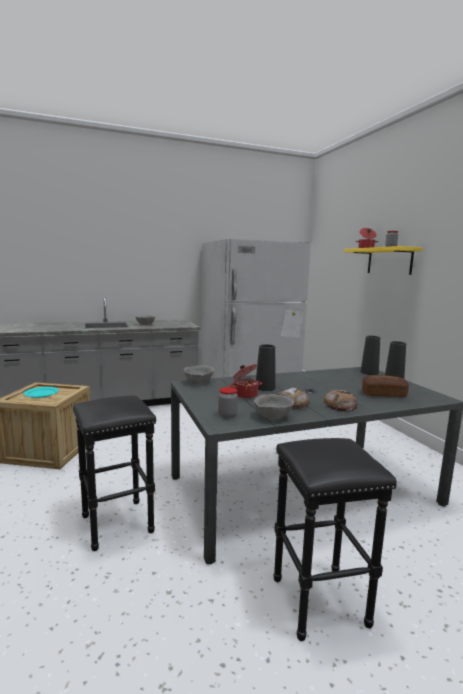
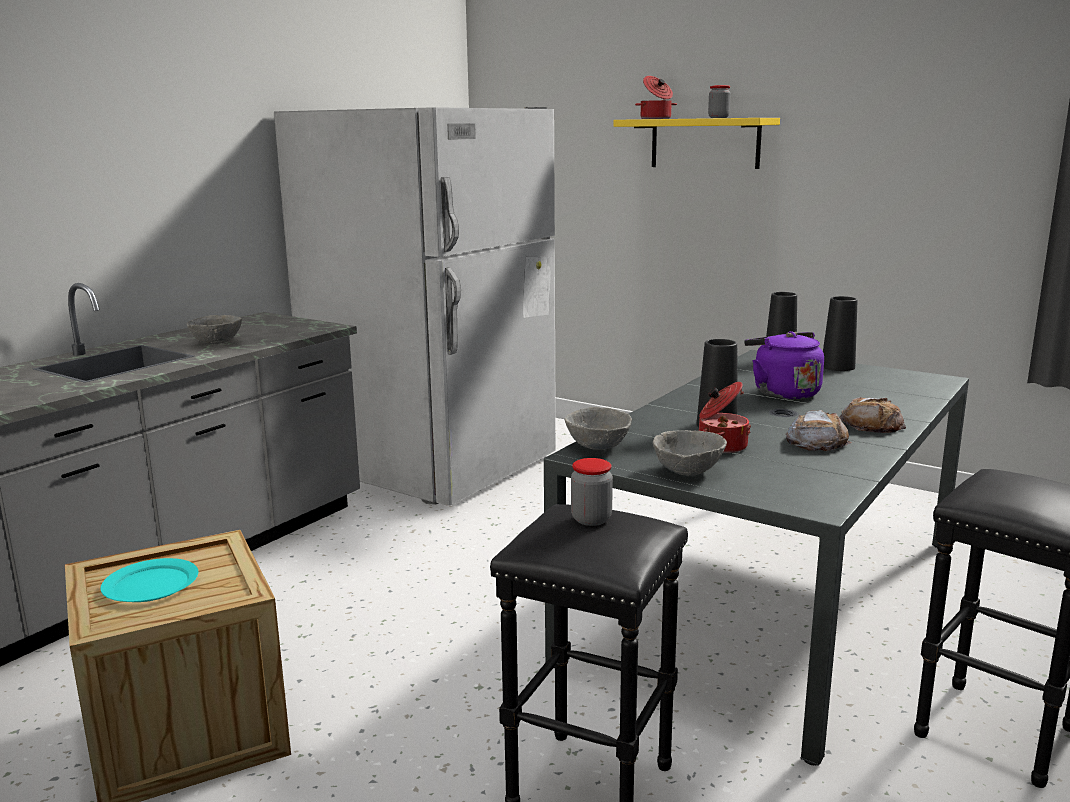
camera: 35 degrees left, 5 degrees up
jar [218,387,238,418] -> jar moved to [571,458,613,526]
grey bowl [254,394,294,419] -> grey bowl moved to [653,430,727,476]
bread [362,375,409,397] -> none
none -> purple kettle [744,331,824,400]

